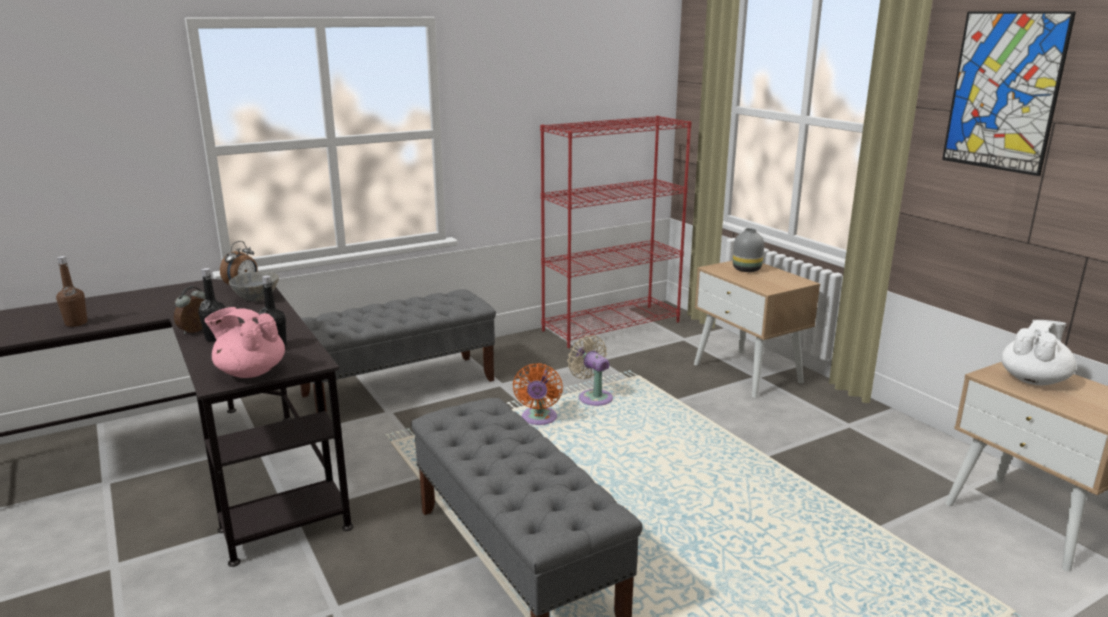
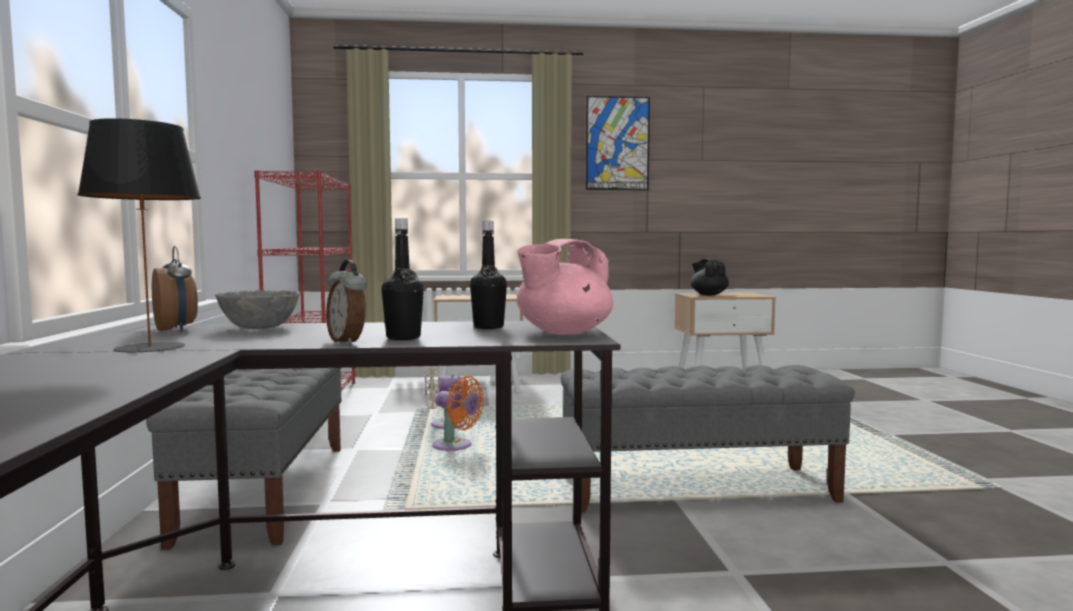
camera: 65 degrees left, 15 degrees down
brown bottle [56,256,87,327] -> none
grey vase [733,228,764,272] -> none
white teapot [1001,320,1076,385] -> black teapot [690,259,729,295]
none -> black table lamp [77,118,201,353]

